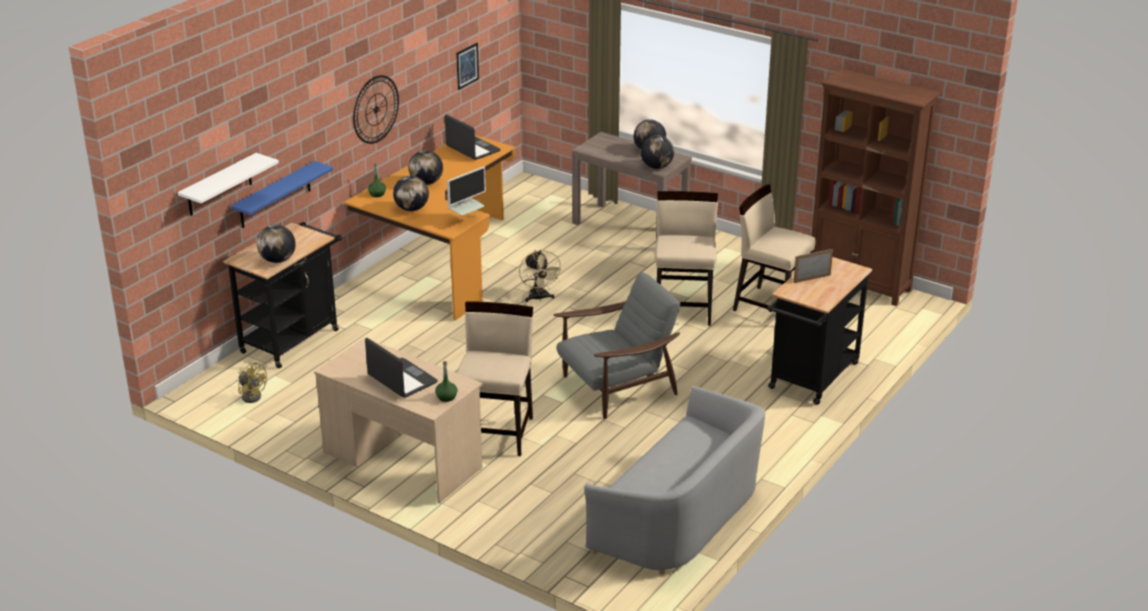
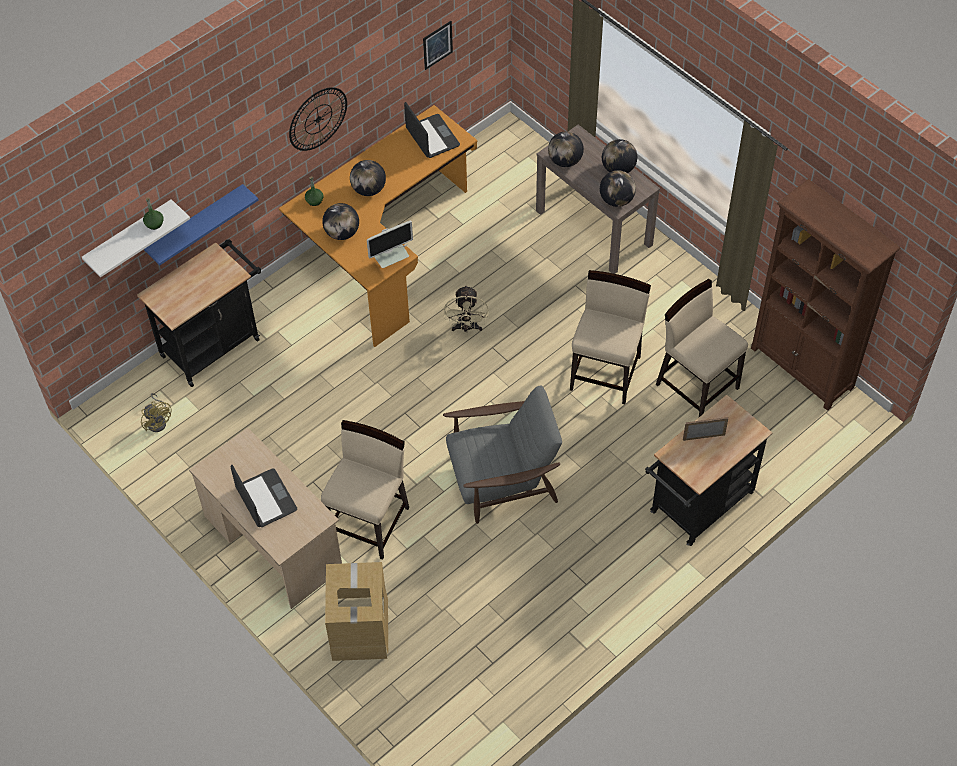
camera: 15 degrees right, 25 degrees up
globe [257,225,296,263] -> globe moved to [548,131,584,167]
green bottle [435,361,457,402] -> green bottle moved to [143,198,164,230]
grey sofa [584,386,765,575] -> none
none -> cardboard box [325,562,388,661]

